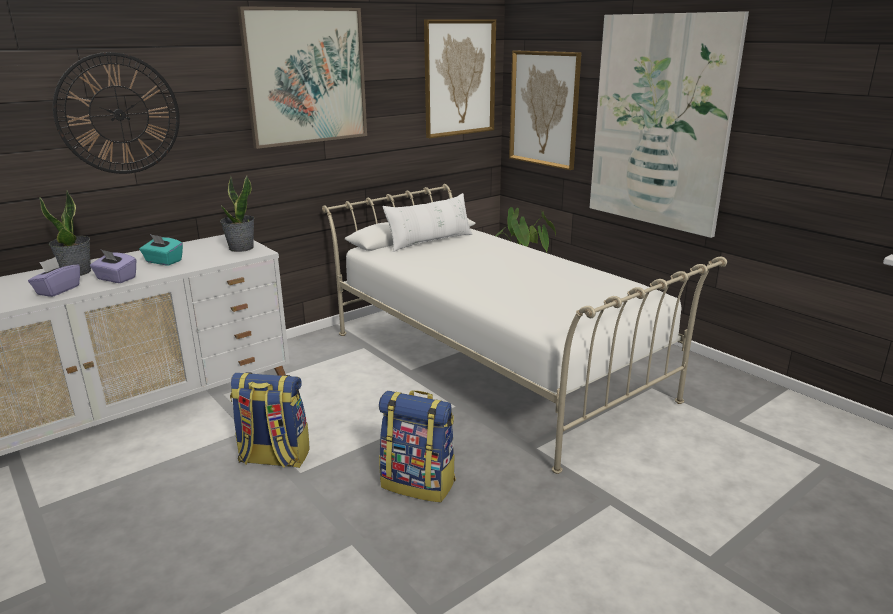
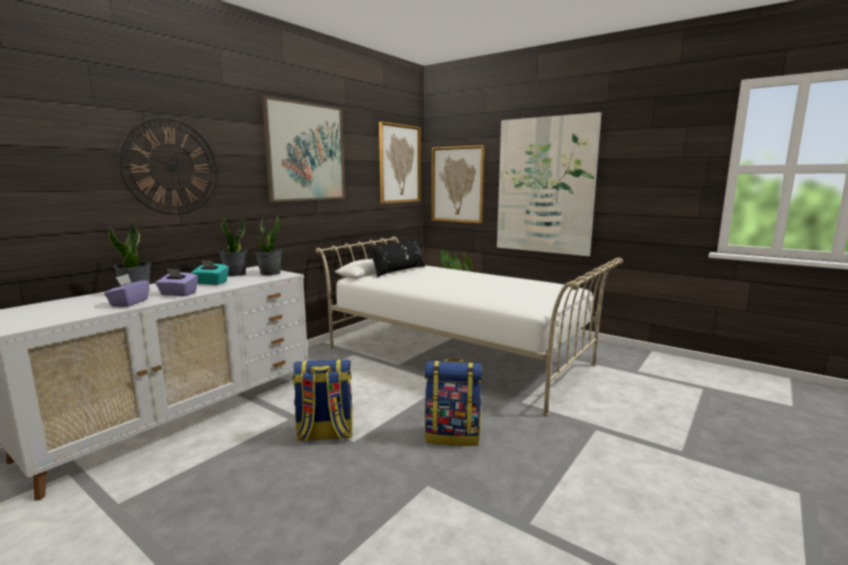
camera: 15 degrees left, 10 degrees down
white pillow [383,193,473,252] -> black pillow [367,238,425,278]
none -> potted plant [219,217,248,276]

